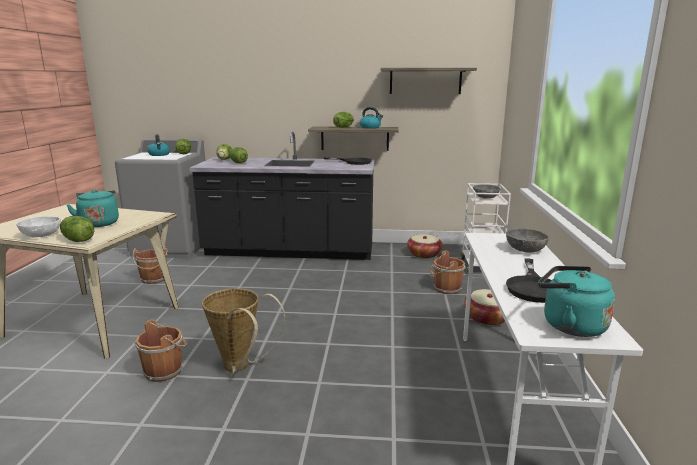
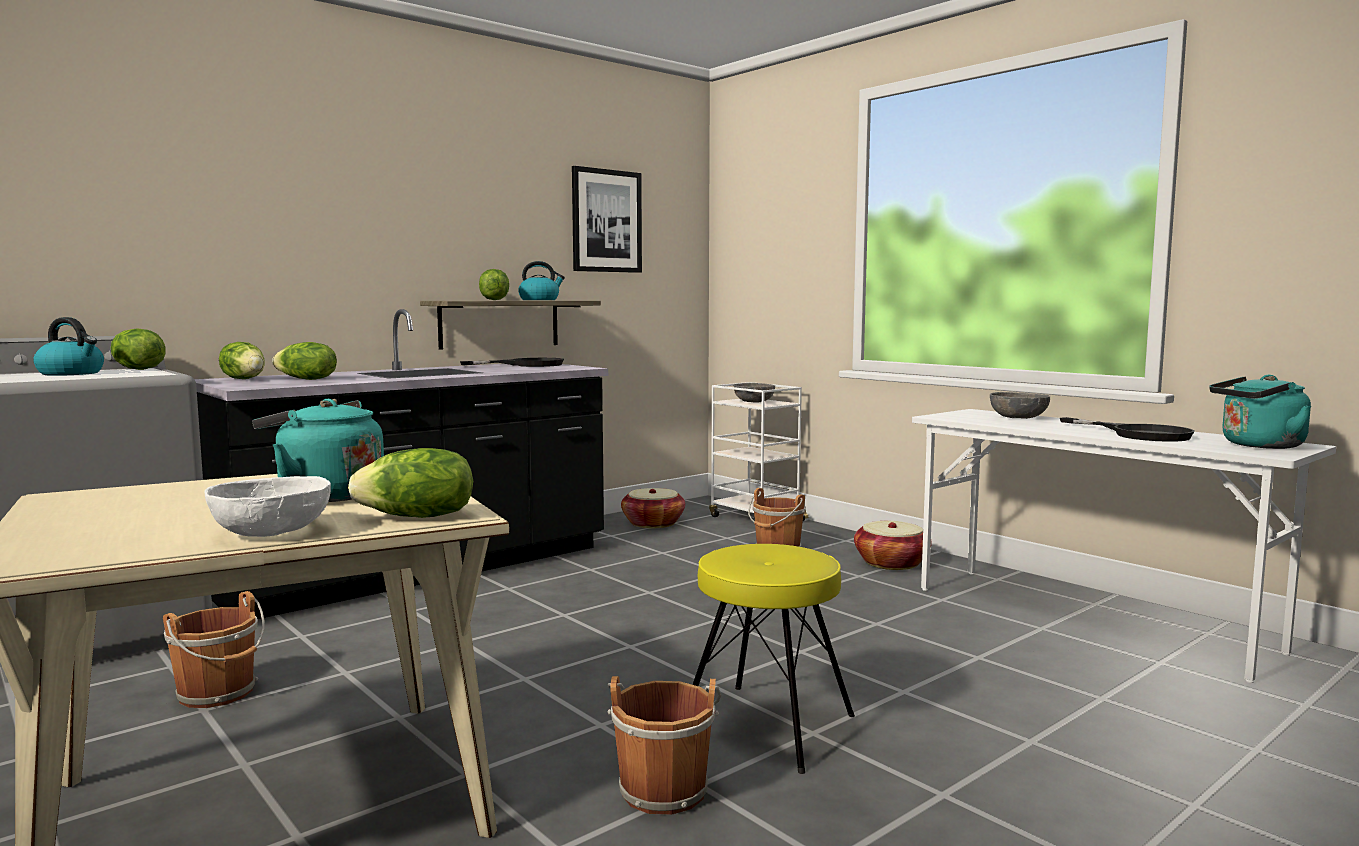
camera: 45 degrees left, 10 degrees down
basket [202,288,285,374] -> yellow stool [693,544,855,774]
shelf [381,68,477,94] -> picture [572,166,642,273]

